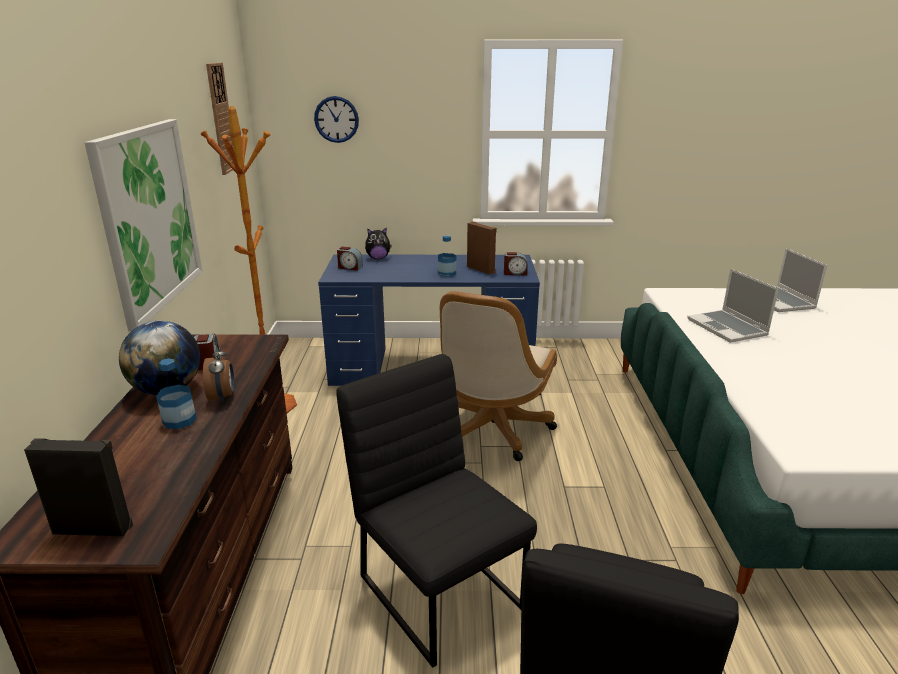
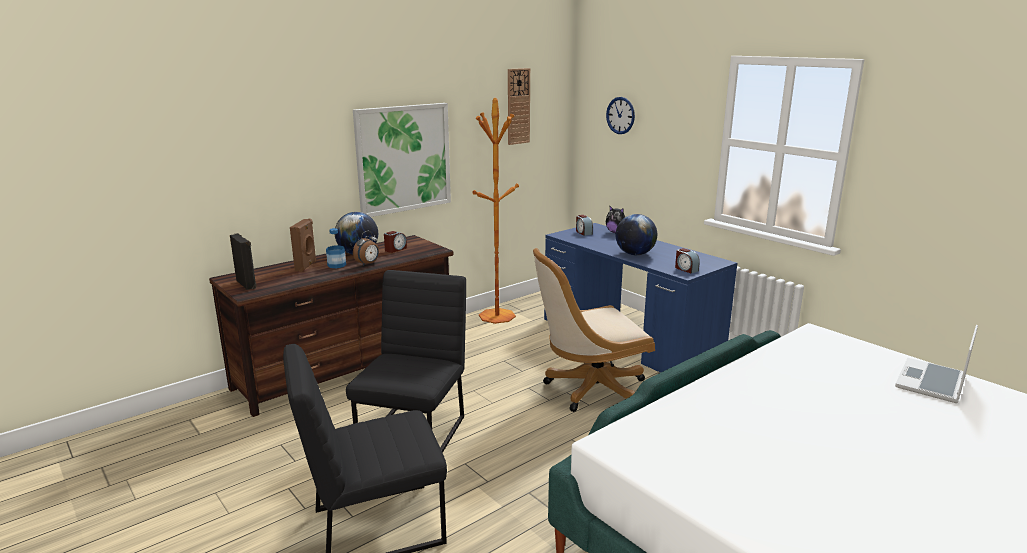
camera: 50 degrees right, 5 degrees down
bottle [438,235,456,277] -> globe [616,214,657,255]
brown speaker [467,221,497,275] -> brown speaker moved to [290,219,317,272]
laptop [687,269,779,343] -> none

